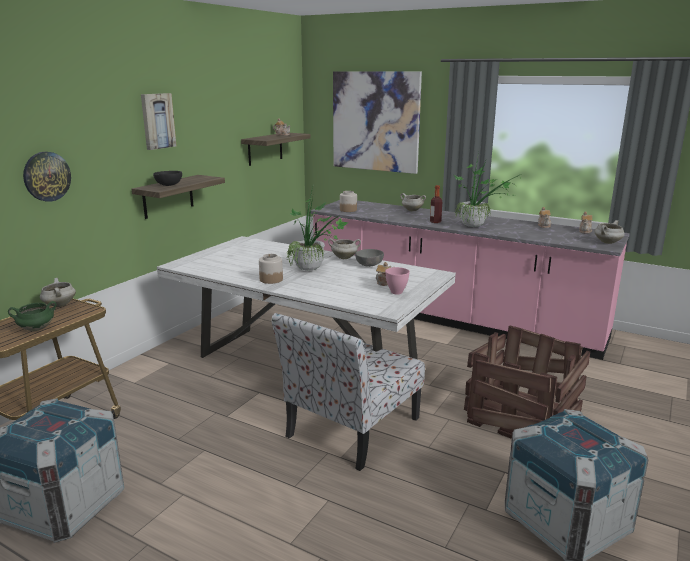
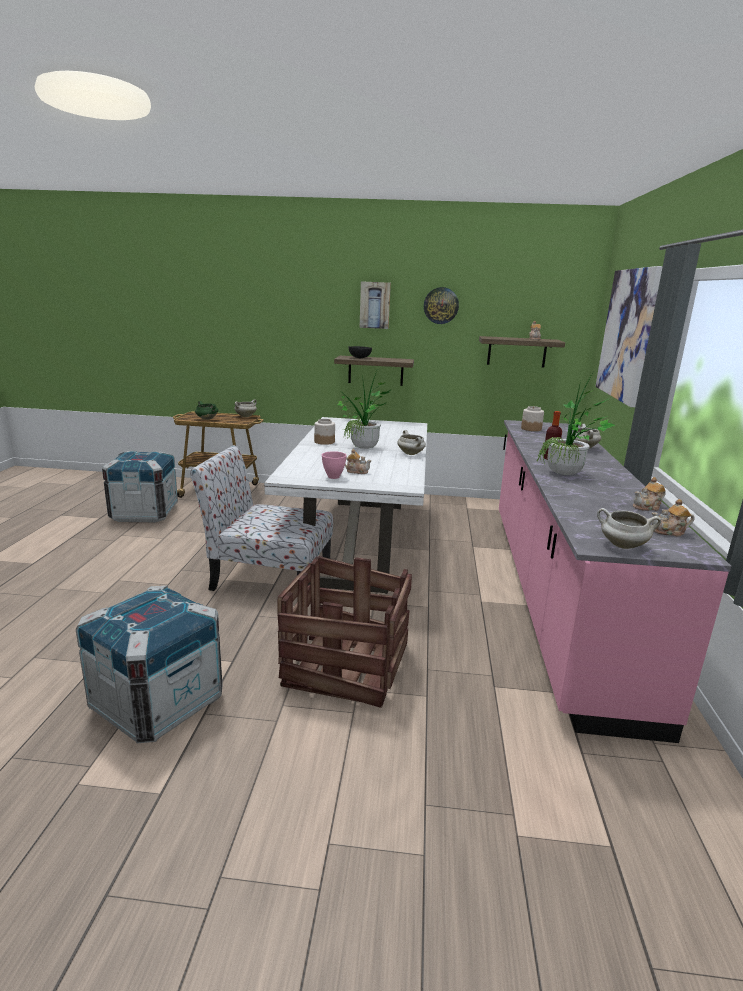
camera: 65 degrees right, 0 degrees up
wall clock [23,152,71,202] -> wall clock moved to [424,287,459,324]
grey bowl [355,249,384,267] -> none

